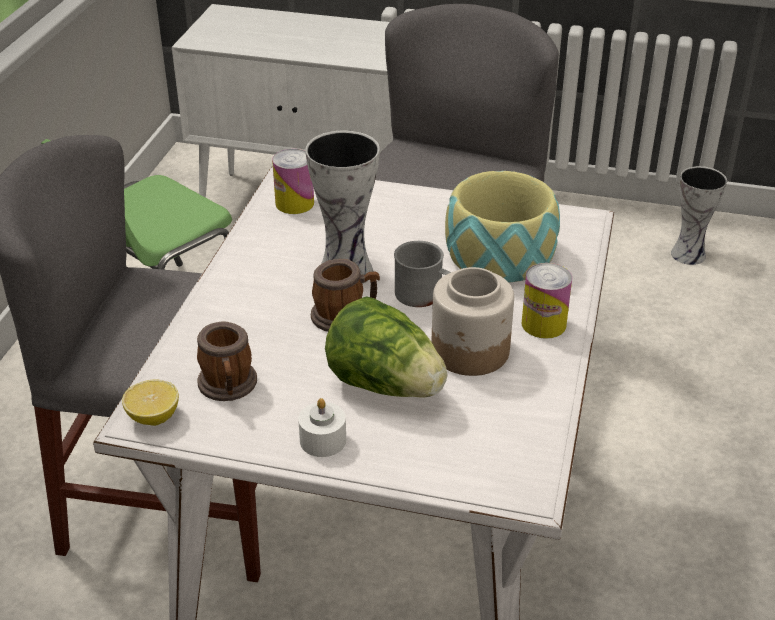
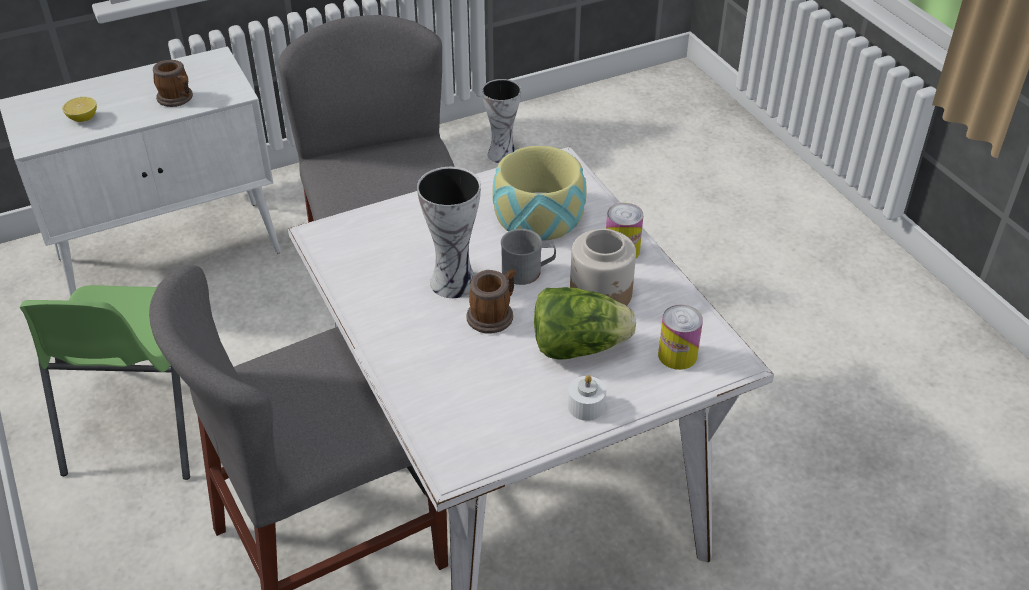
camera: 40 degrees left, 5 degrees up
lemon [122,379,179,426] -> lemon moved to [62,97,97,122]
mug [197,322,257,401] -> mug moved to [153,60,193,107]
can [272,149,314,214] -> can moved to [658,304,703,370]

